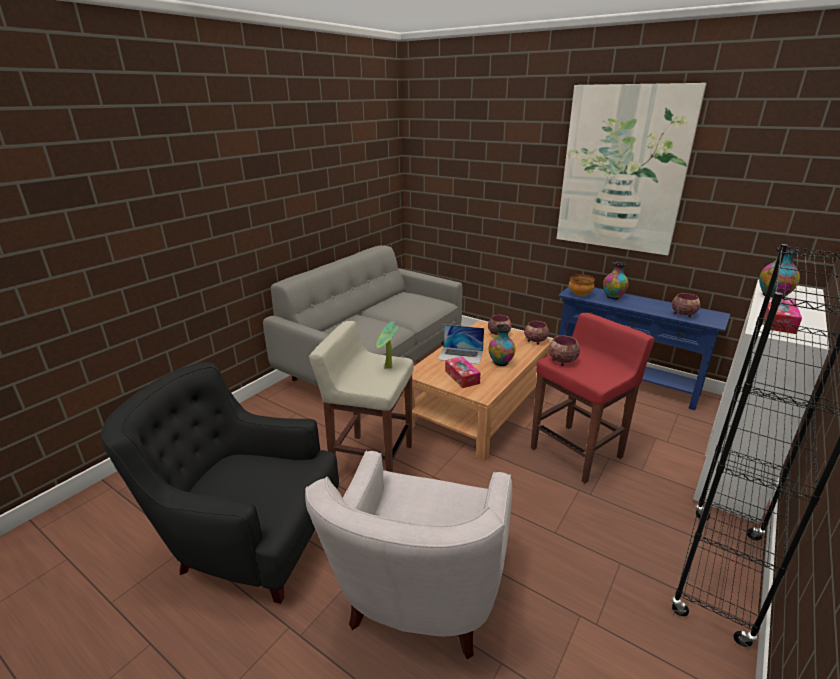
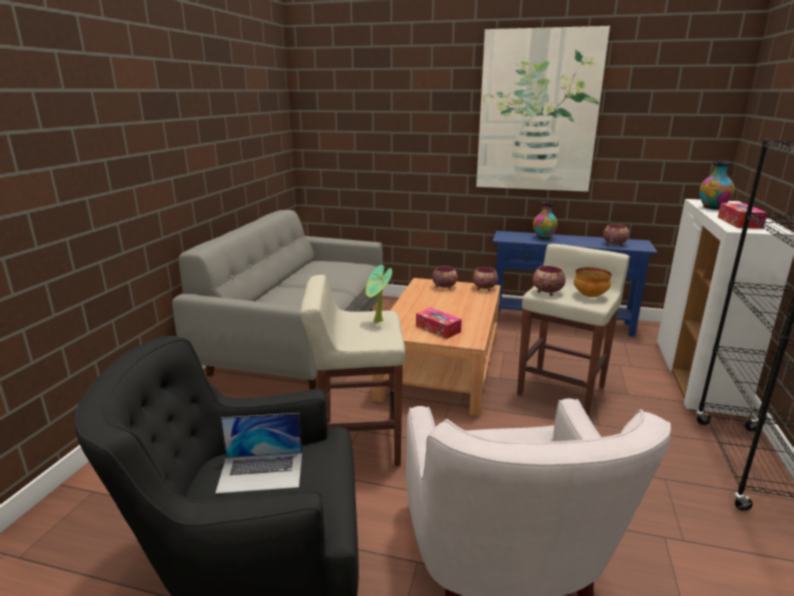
camera: 20 degrees left, 5 degrees down
laptop [438,324,484,364] -> laptop moved to [215,413,302,494]
vase [489,324,515,366] -> none
red stool [531,313,655,484] -> beige stool [517,244,630,416]
bowl [568,274,595,296] -> bowl moved to [574,267,612,297]

